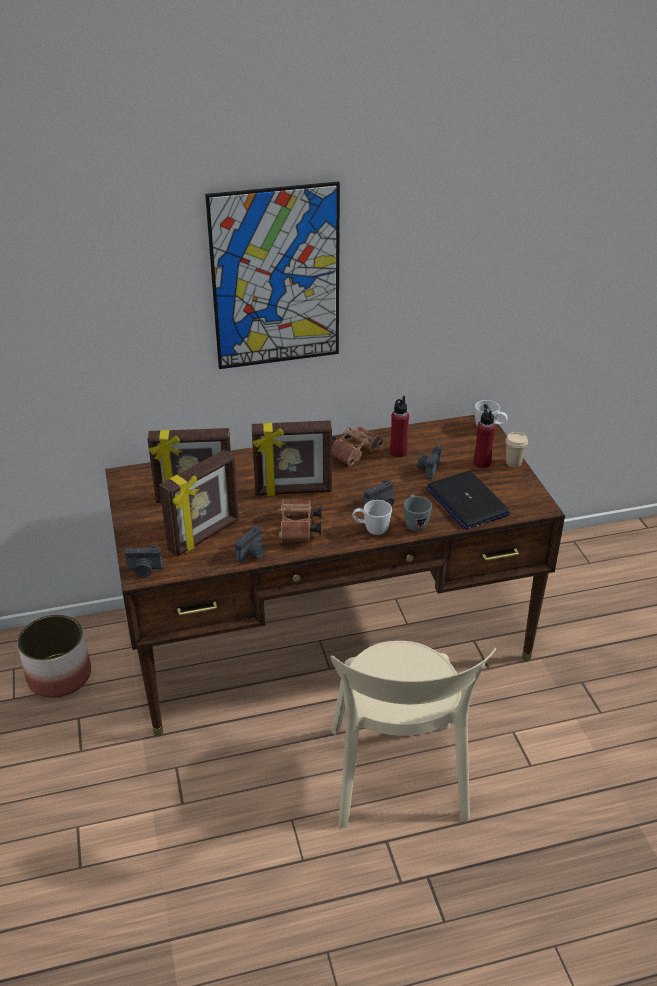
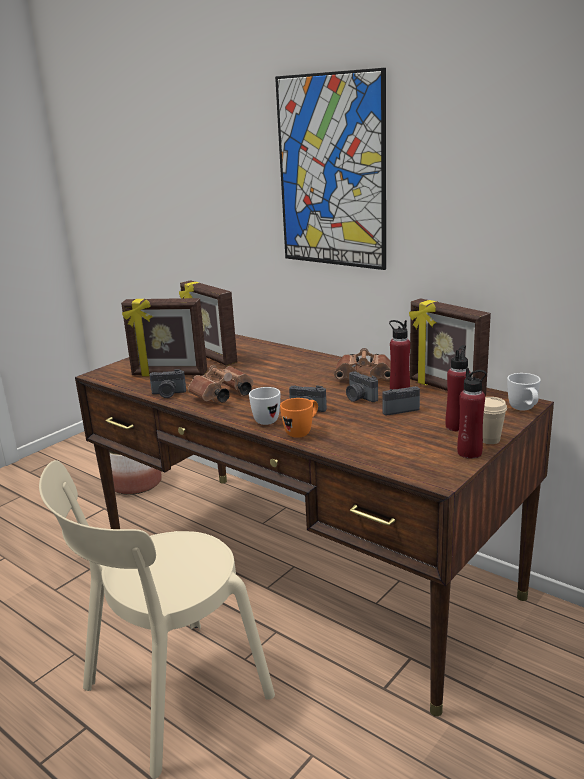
camera: 55 degrees right, 15 degrees down
camera [124,545,163,578] -> camera moved to [346,371,378,402]
picture frame [252,420,332,496] -> picture frame moved to [409,298,491,396]
grey mug [404,495,432,531] -> orange mug [280,398,318,438]
laptop [426,471,511,530] -> none
none -> red bottle [457,368,487,458]

